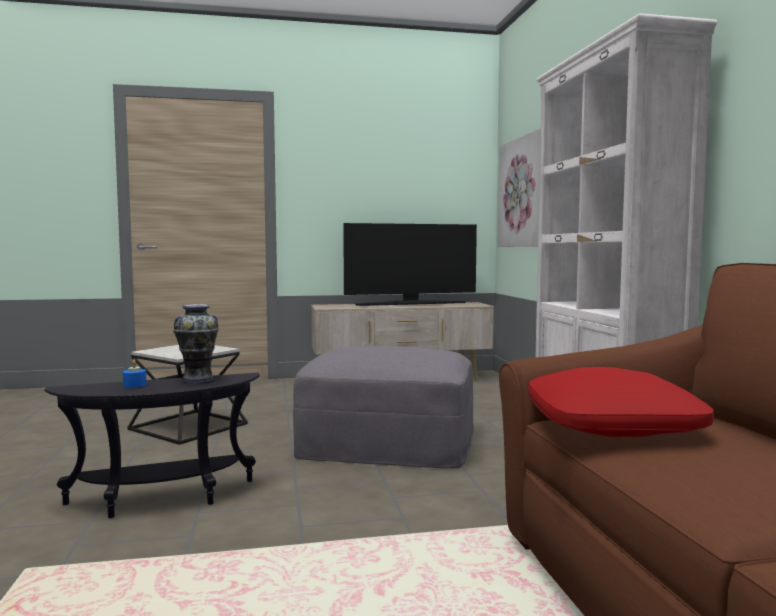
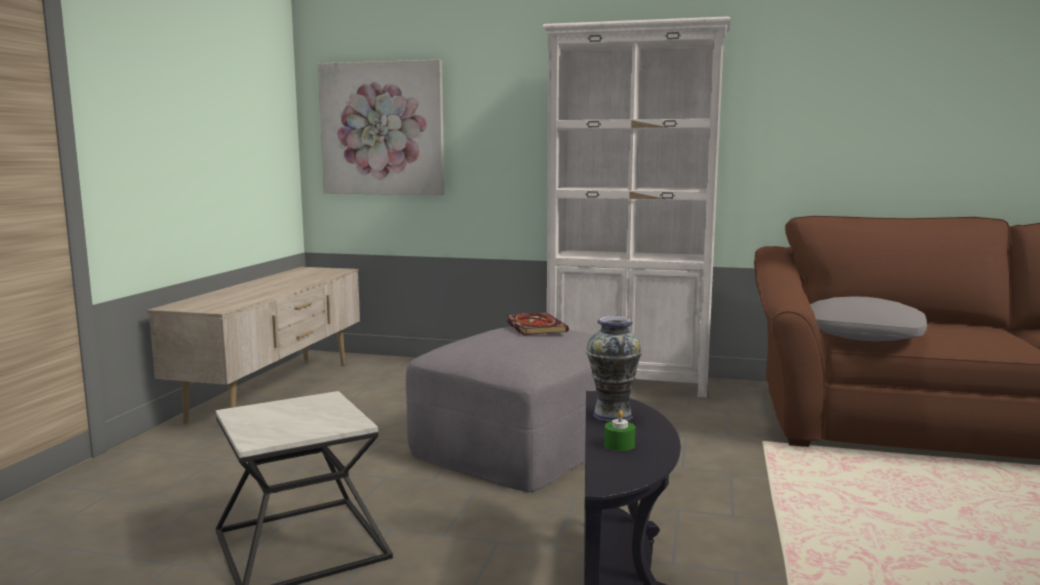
camera: 65 degrees left, 5 degrees up
blue candle [123,360,146,388] -> green candle [604,410,635,451]
television [343,223,477,306] -> none
red pillow [528,367,714,437] -> grey pillow [810,296,927,341]
none -> book [506,313,569,335]

